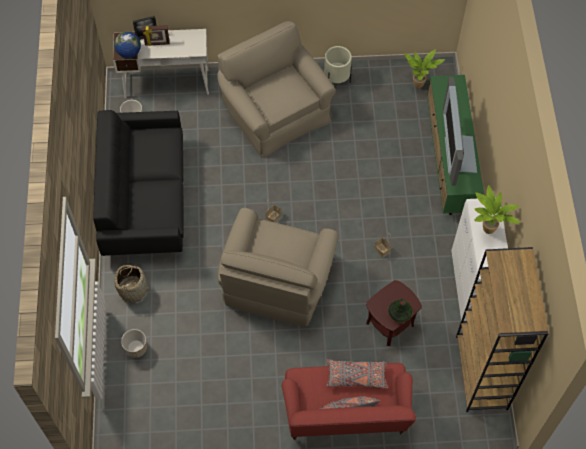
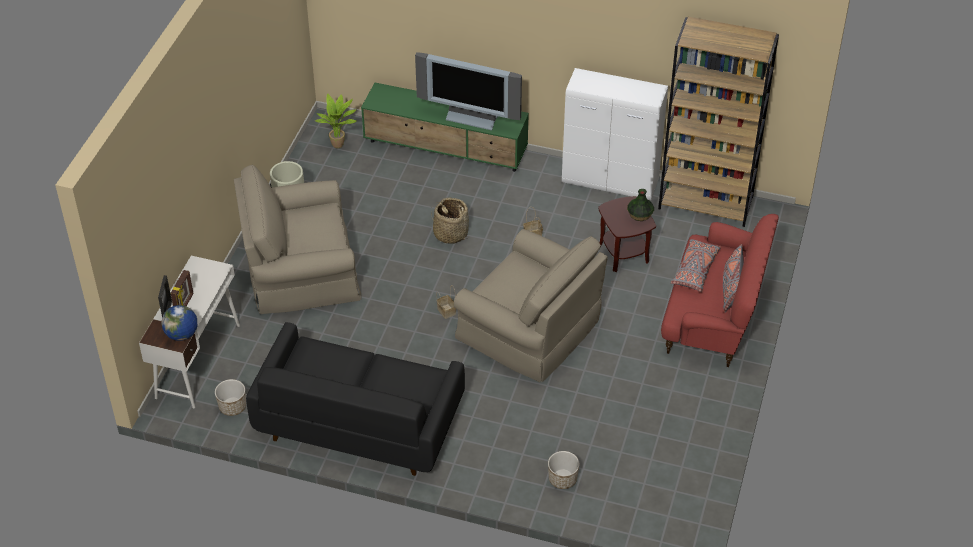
camera: 70 degrees left, 15 degrees down
basket [115,263,147,304] -> basket moved to [431,198,469,244]
potted plant [474,185,521,234] -> none

